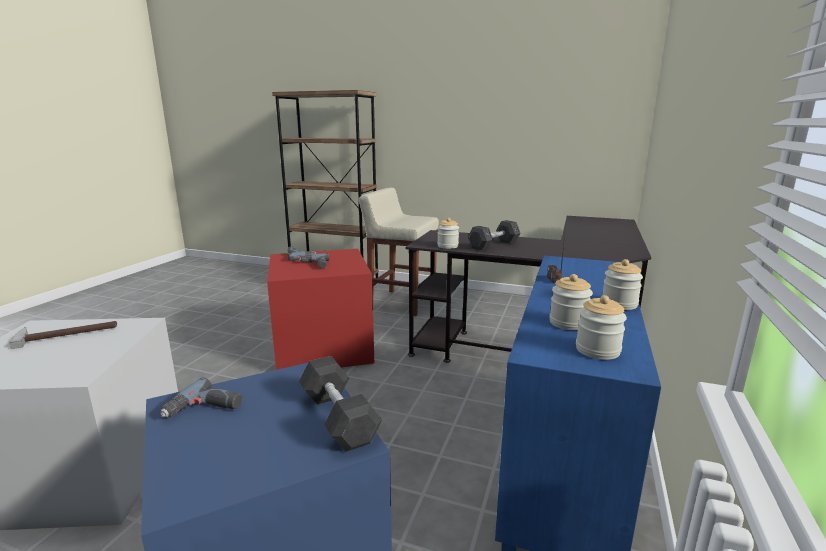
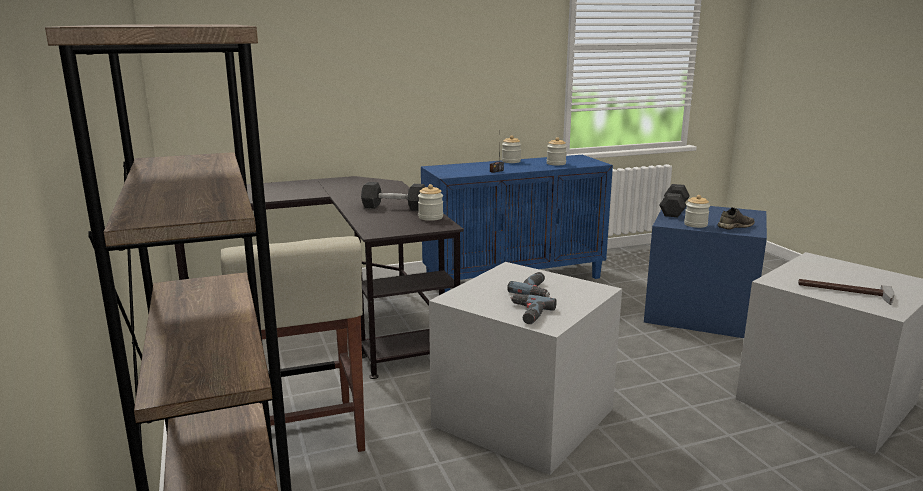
camera: 130 degrees left, 0 degrees up
power drill [160,377,242,418] -> grey shoe [718,207,755,230]
red storage box [267,249,374,370] -> grey storage box [429,262,622,475]
jar [576,295,627,360] -> jar moved to [684,195,710,228]

